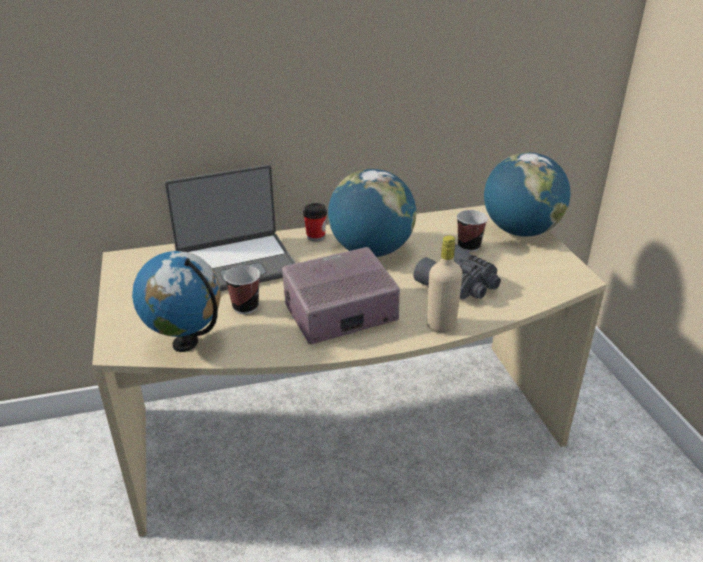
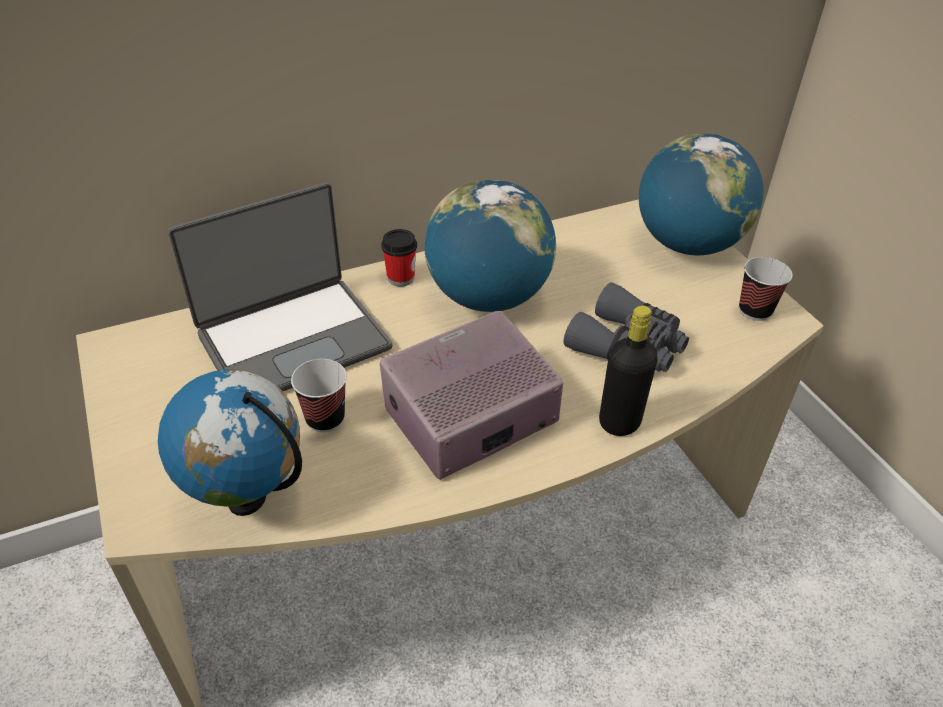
camera: 10 degrees left, 10 degrees up
beige bottle [427,235,463,333] -> black bottle [599,305,658,436]
cup [457,210,488,252] -> cup moved to [739,257,793,321]

